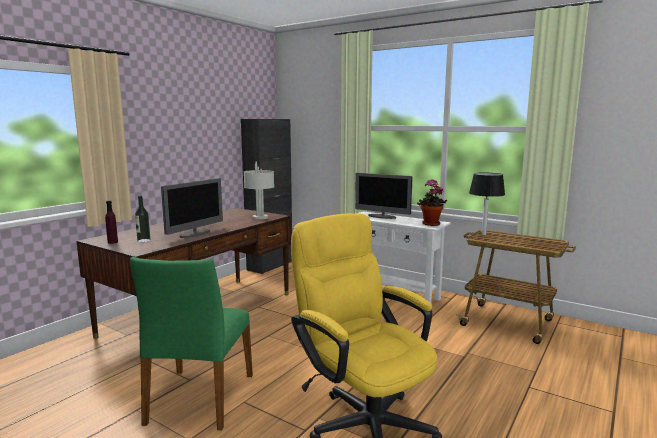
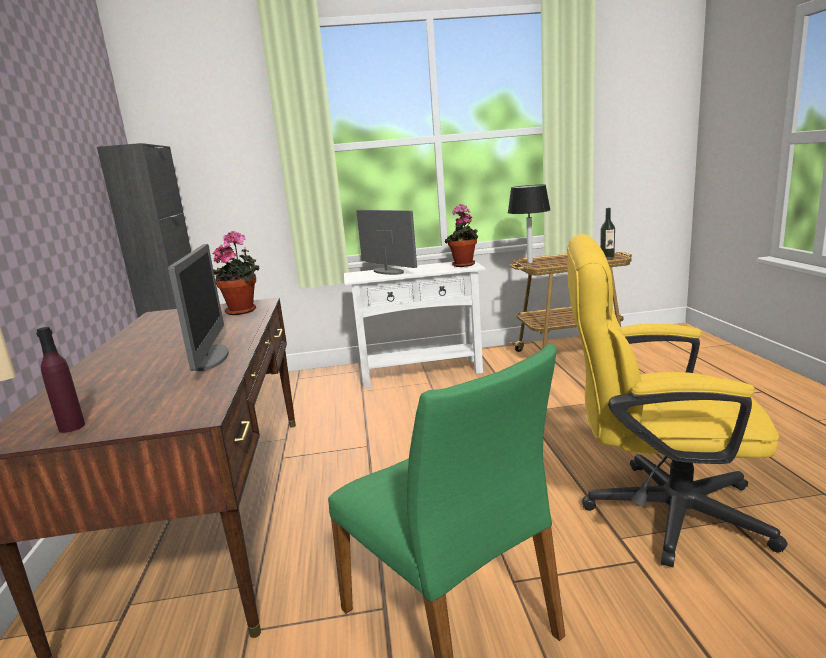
camera: 40 degrees left, 5 degrees up
bottle [135,196,151,242] -> bottle moved to [600,208,615,260]
grey table lamp [244,161,274,220] -> potted plant [212,231,259,315]
monitor [355,173,413,219] -> monitor turned 120 degrees counterclockwise [356,210,417,275]

